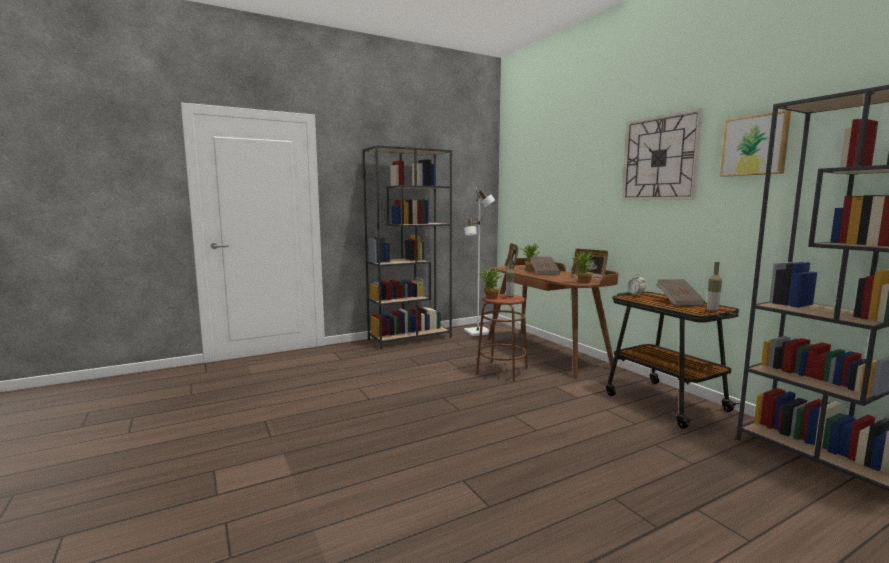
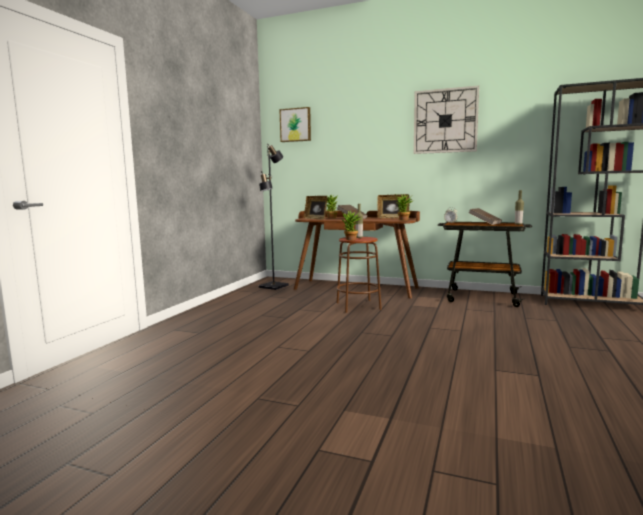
camera: 40 degrees left, 0 degrees up
bookcase [363,145,452,349] -> none
white floor lamp [464,188,495,336] -> black floor lamp [259,144,289,290]
picture [720,110,791,177] -> picture moved to [279,107,311,142]

